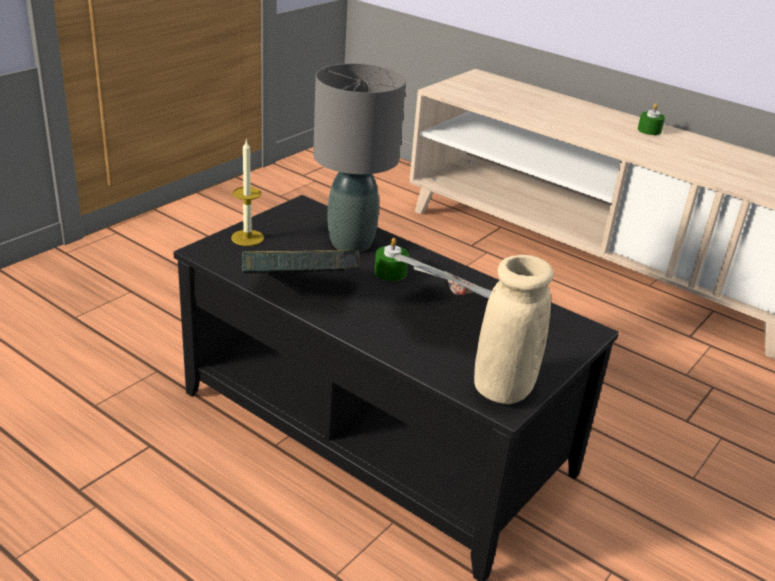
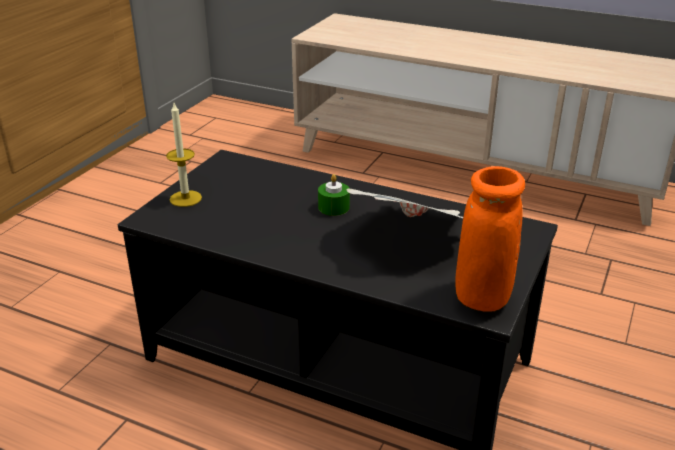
camera: 10 degrees left, 0 degrees up
book [242,250,360,273] -> none
grey table lamp [313,63,406,252] -> none
beige vase [474,255,554,404] -> orange vase [455,166,525,312]
green candle [638,103,665,135] -> none

